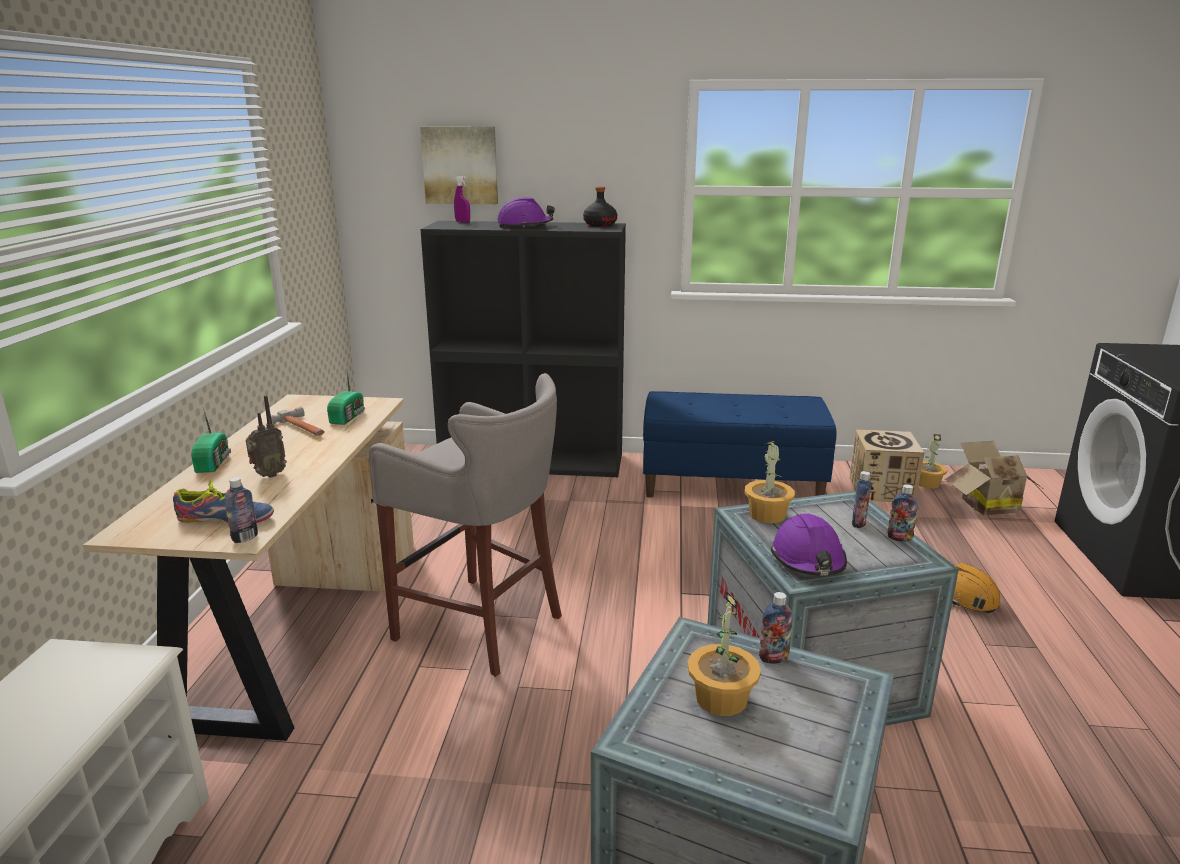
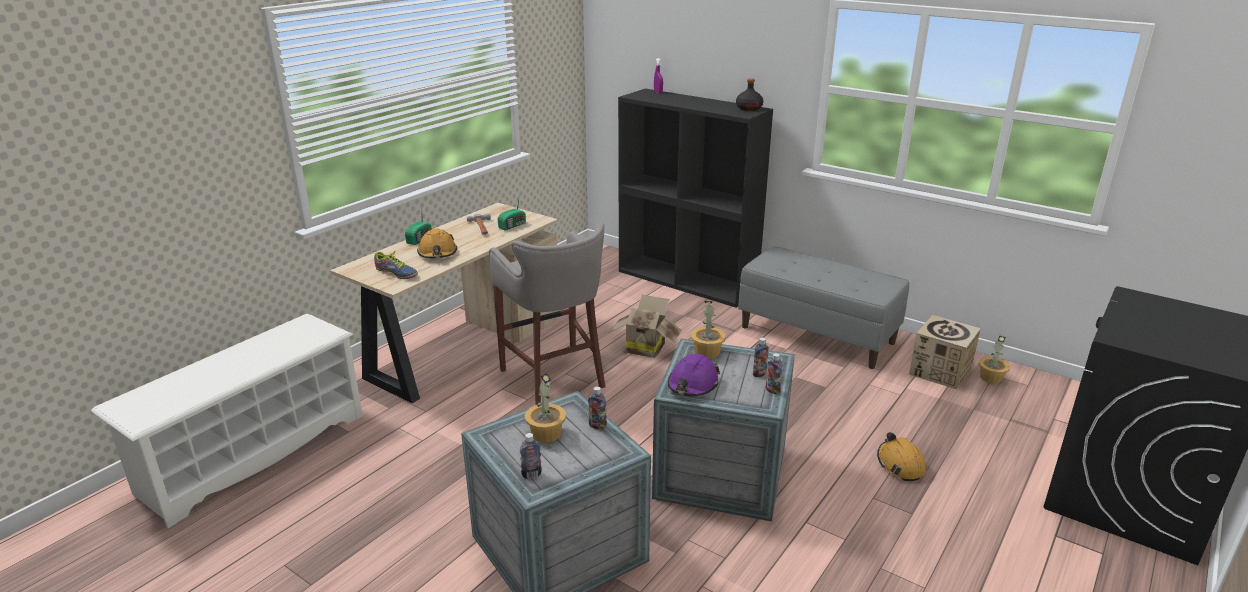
camera: 30 degrees right, 5 degrees up
bottle [225,477,258,543] -> bottle moved to [520,433,542,479]
radio [246,395,287,478] -> orange hard hat [417,228,457,258]
picture [420,126,498,204] -> none
purple hard hat [497,197,555,228] -> none
blue bench [643,391,837,497] -> grey bench [738,246,909,369]
cardboard box [945,441,1042,515] -> cardboard box moved to [609,295,682,358]

